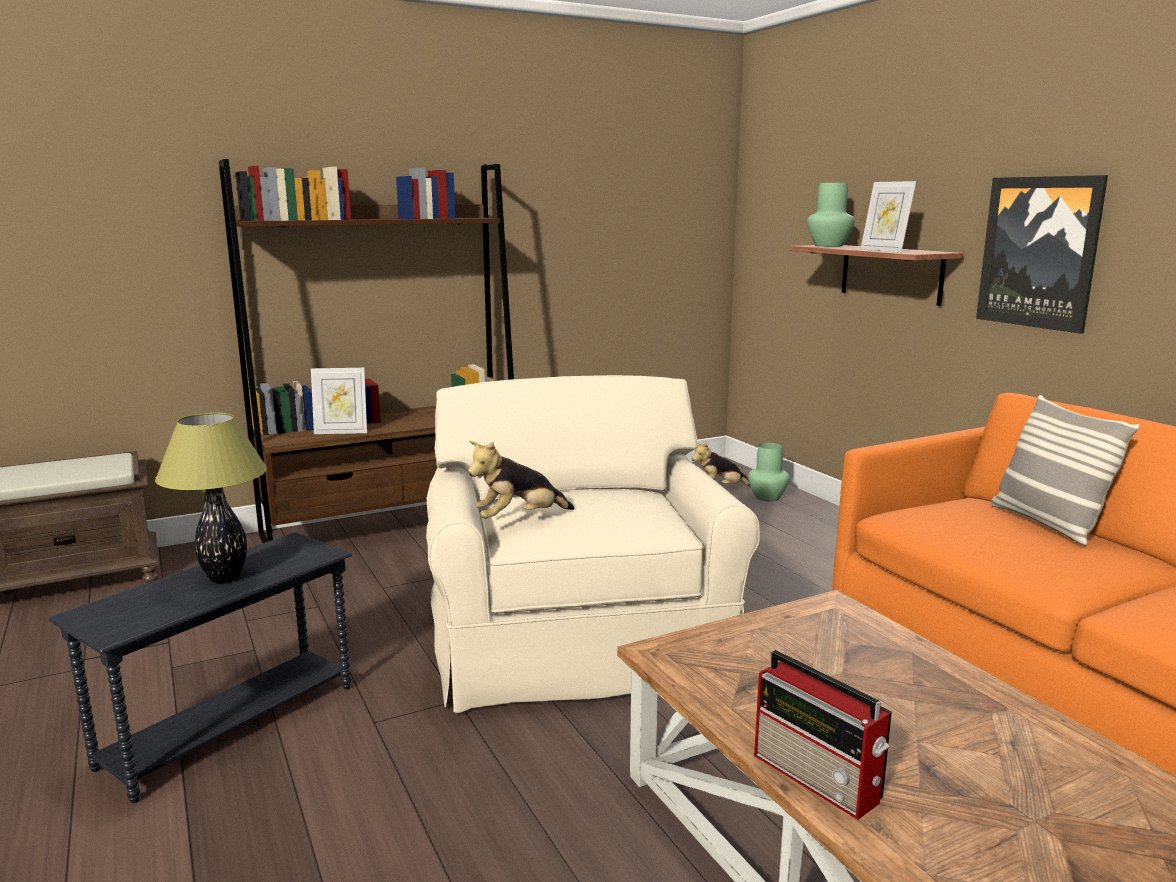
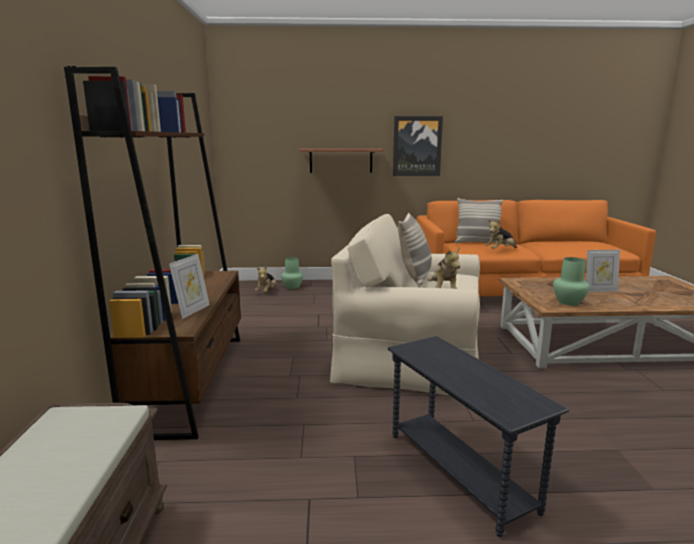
camera: 65 degrees left, 0 degrees up
table lamp [155,413,267,584] -> none
radio [754,650,892,820] -> none
green vase [807,183,855,247] -> green vase moved to [553,257,590,306]
picture frame [860,181,916,252] -> picture frame moved to [586,250,620,292]
none -> pillow [398,213,432,287]
none -> plush toy [485,219,517,249]

